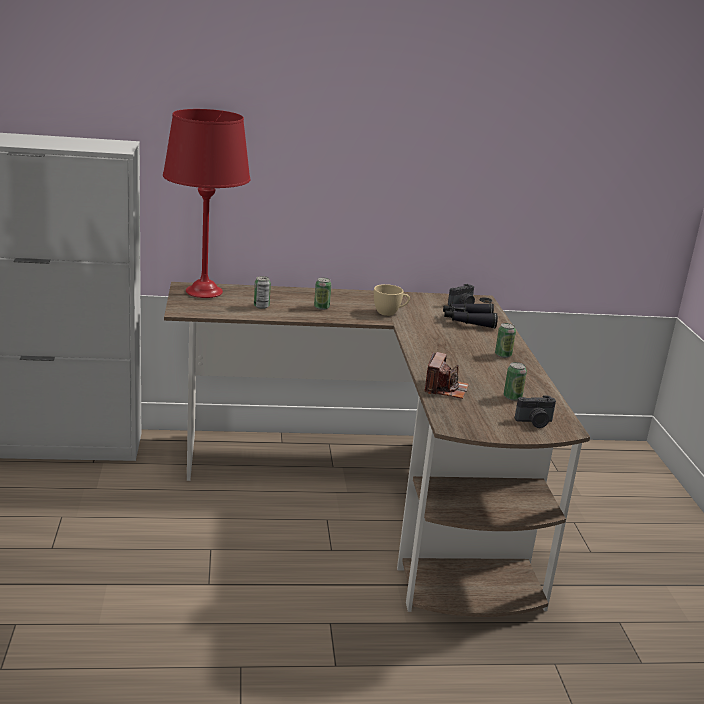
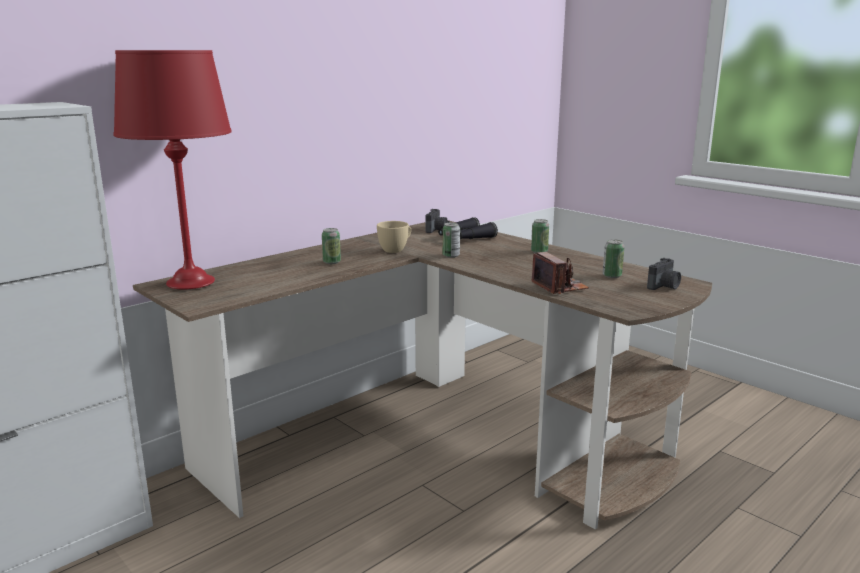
camera: 35 degrees left, 5 degrees down
can [254,276,271,309] -> can moved to [443,223,460,258]

